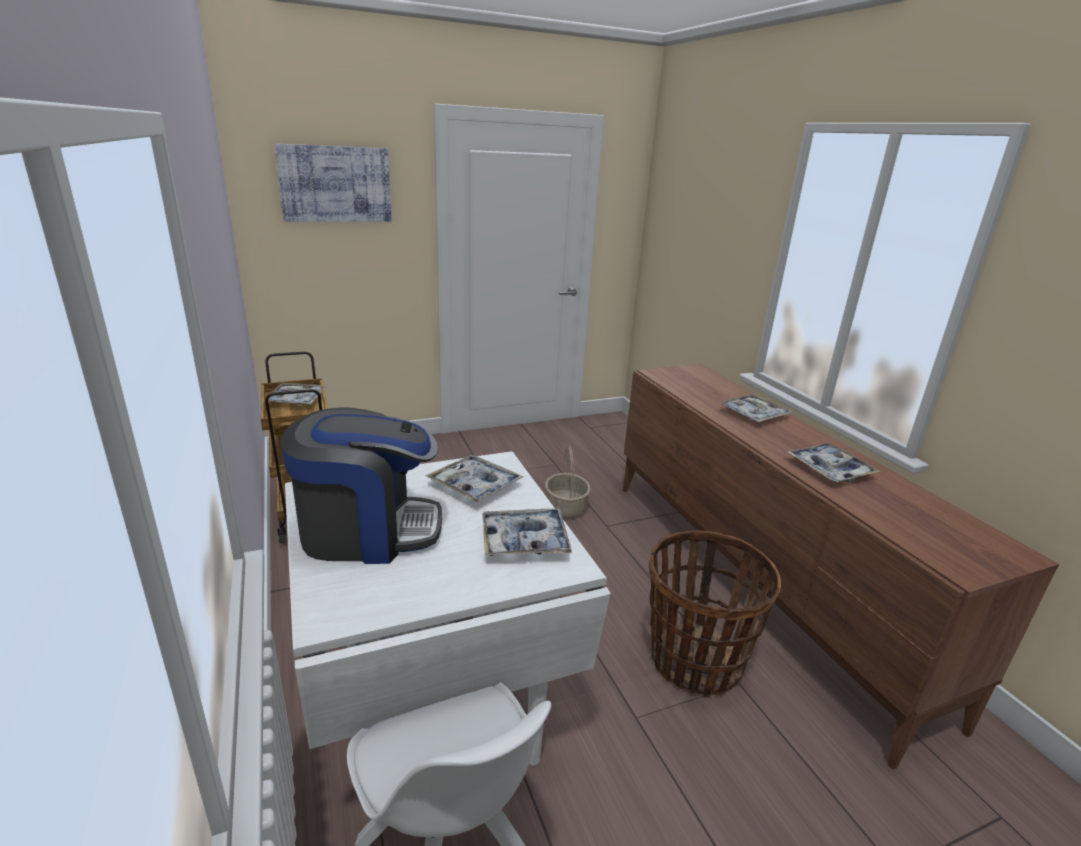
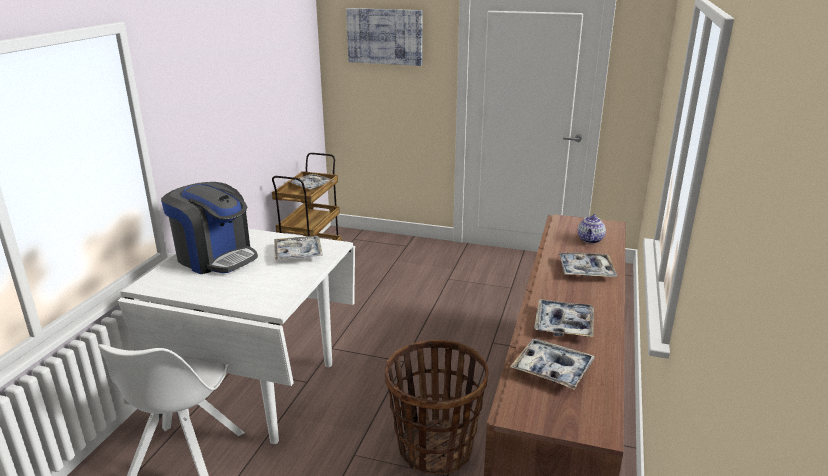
camera: 40 degrees right, 0 degrees up
tray [482,508,572,556] -> tray moved to [510,339,595,390]
basket [545,445,591,518] -> none
none -> teapot [578,214,606,243]

